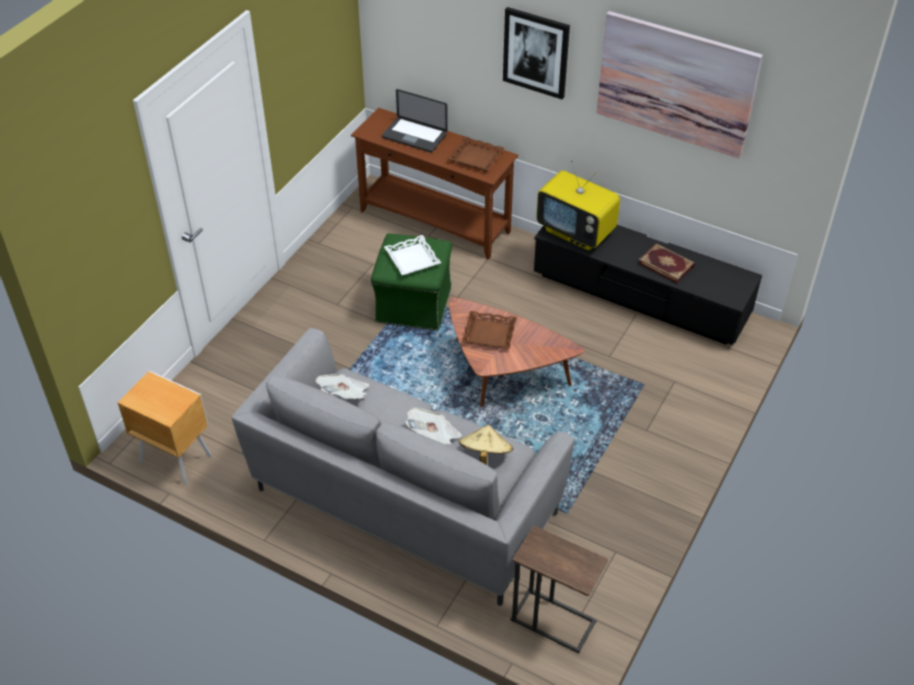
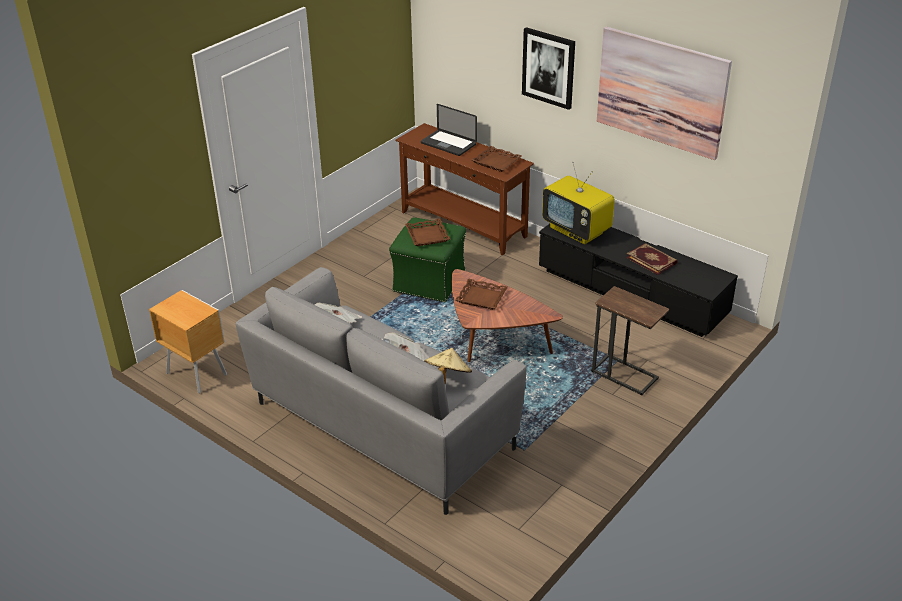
camera: 10 degrees right, 10 degrees down
white tray [384,235,441,275] -> brown tray [405,218,450,246]
brown side table [511,526,608,654] -> brown side table moved to [591,286,669,395]

